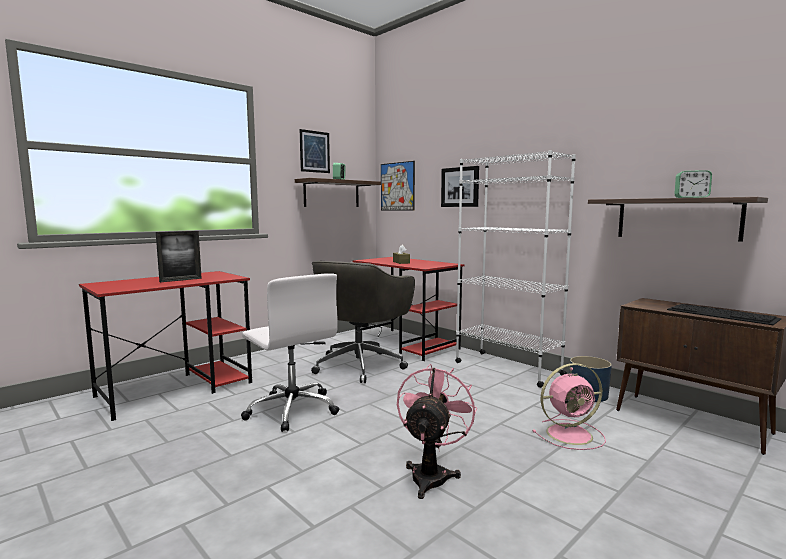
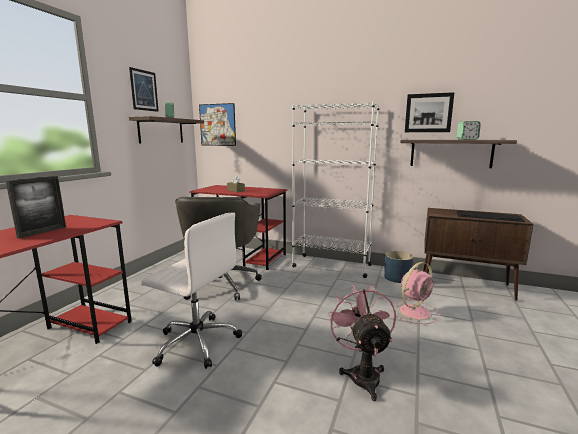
camera: 25 degrees left, 5 degrees up
picture [441,166,479,207] -> picture moved to [405,92,454,132]

